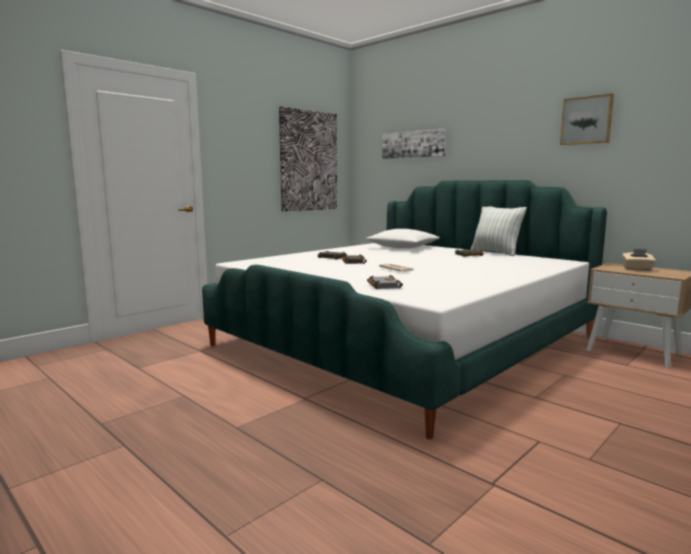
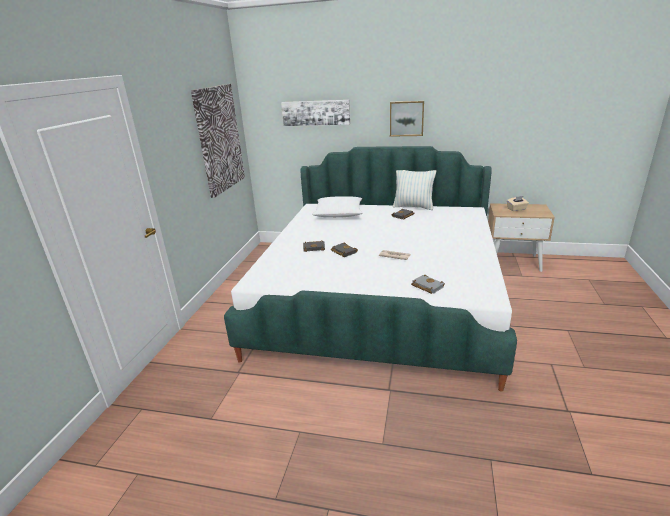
camera: 30 degrees left, 15 degrees up
picture [560,93,614,145] -> picture moved to [390,101,424,137]

